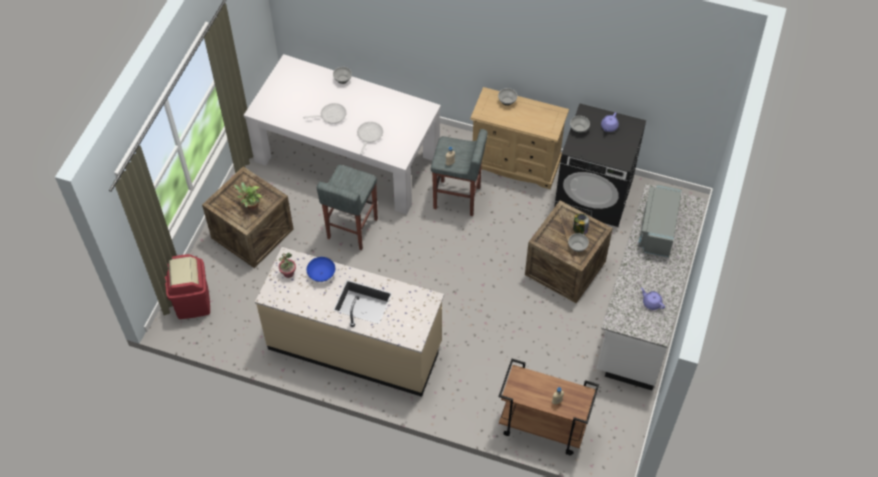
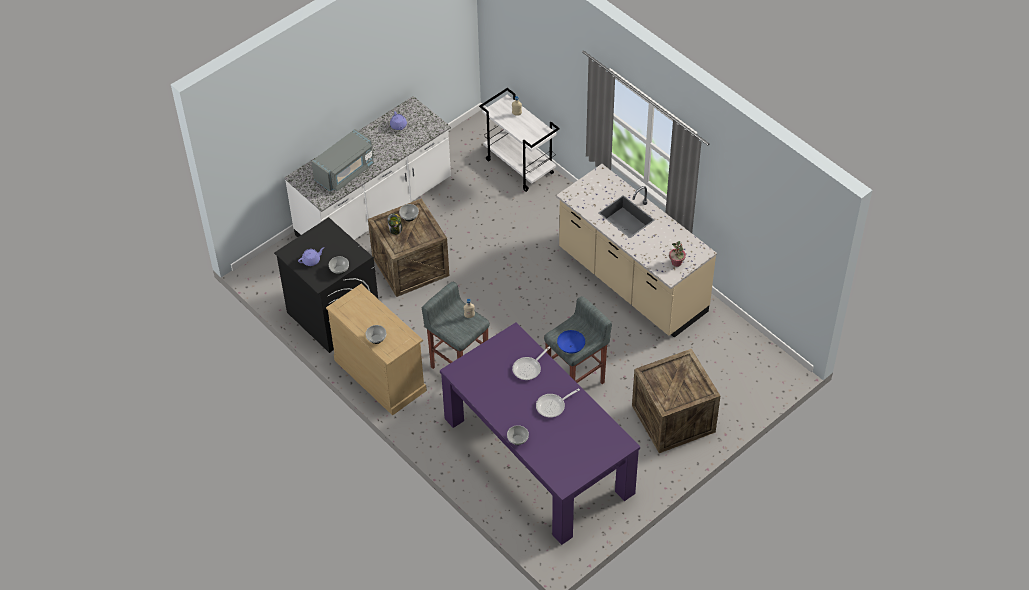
camera: 150 degrees left, 5 degrees down
red trash can [165,254,210,319] -> none
potted plant [234,182,263,211] -> none
white dining table [244,54,441,214] -> purple dining table [440,323,640,545]
frying pan [303,103,347,124] -> frying pan turned 45 degrees counterclockwise [536,388,580,418]
blue bowl [306,257,335,282] -> blue bowl moved to [557,330,585,354]
brown cart [499,359,599,455] -> white cart [479,88,559,192]

